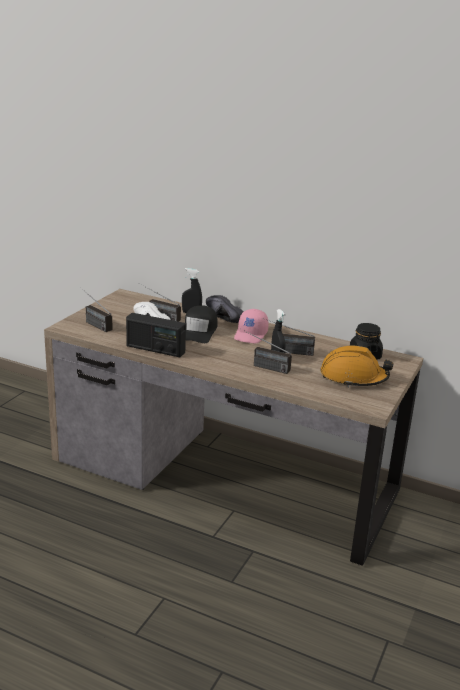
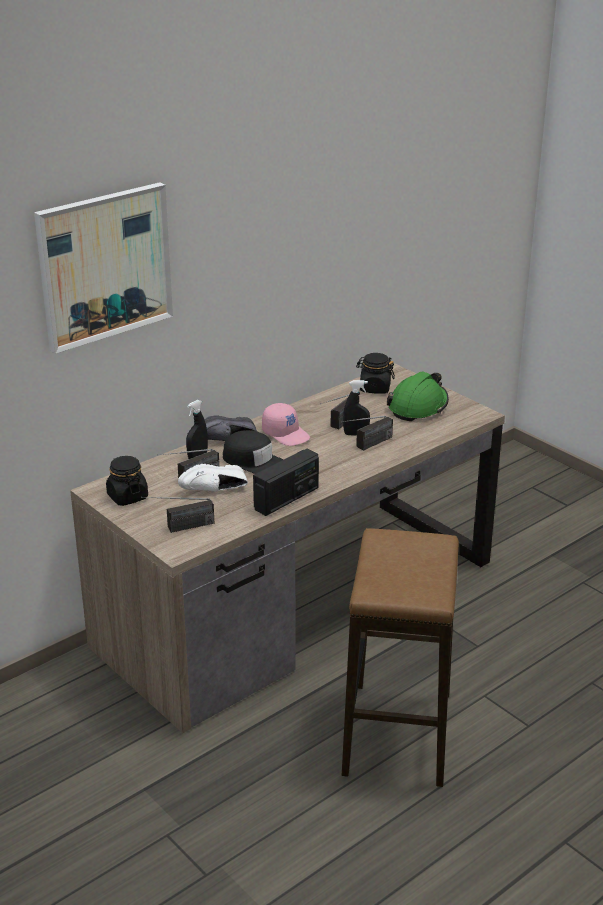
camera: 65 degrees left, 5 degrees up
orange hard hat [321,346,394,387] -> green hard hat [387,372,449,421]
none -> picture [34,182,173,354]
none -> black jar [106,456,148,506]
none -> stool [342,528,459,787]

